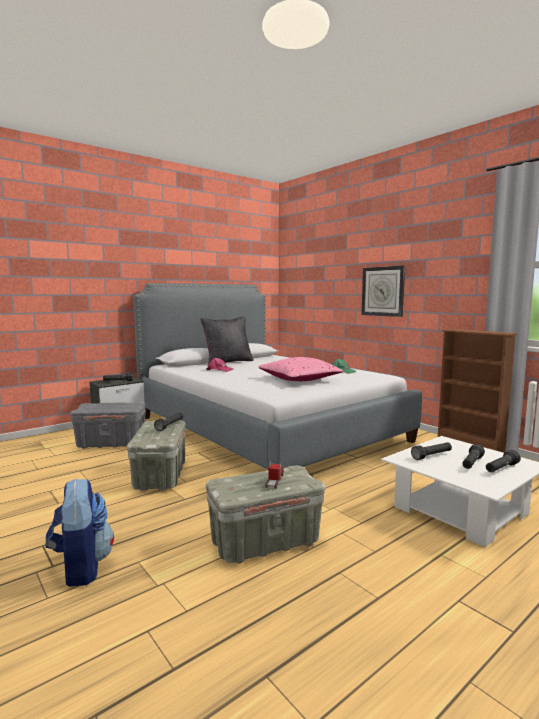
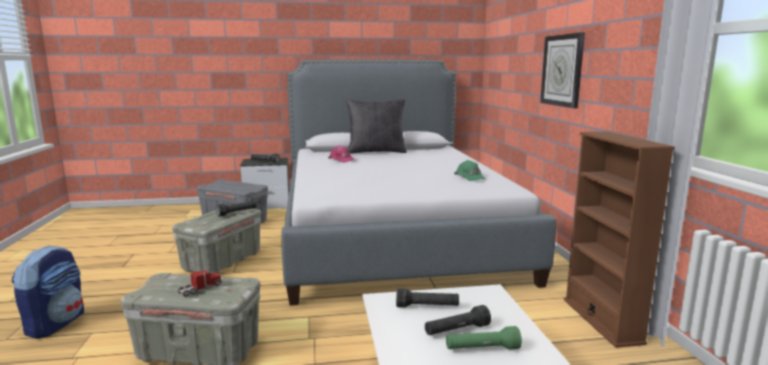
camera: 30 degrees right, 5 degrees up
pink pillow [258,357,344,381] -> none
black flashlight [486,450,521,472] -> green flashlight [446,326,522,350]

